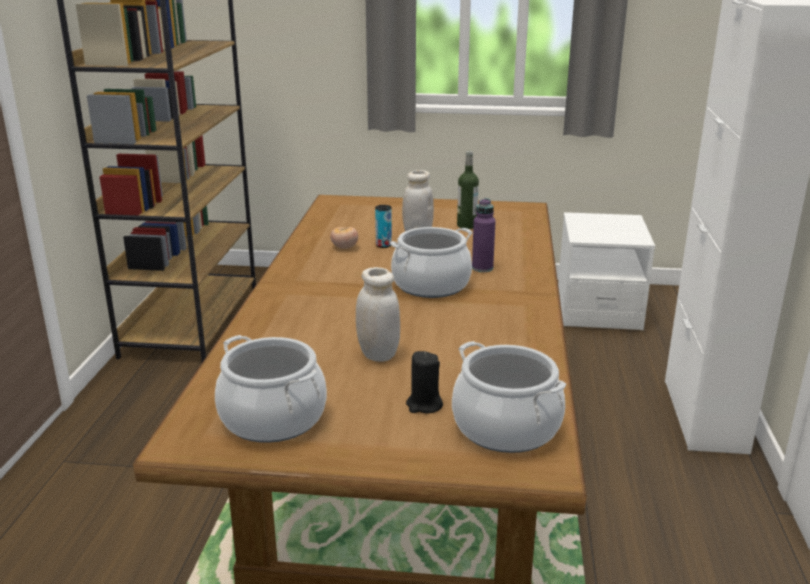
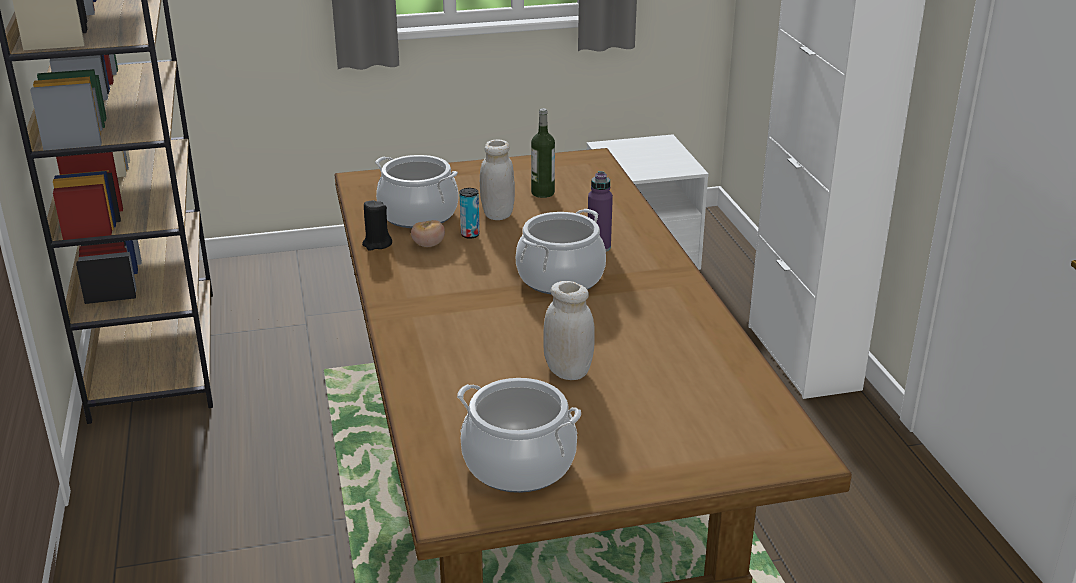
camera: 20 degrees left, 5 degrees up
black candle [406,351,443,414] -> black candle moved to [362,200,392,251]
cooking pot [452,341,566,453] -> cooking pot moved to [375,155,458,228]

